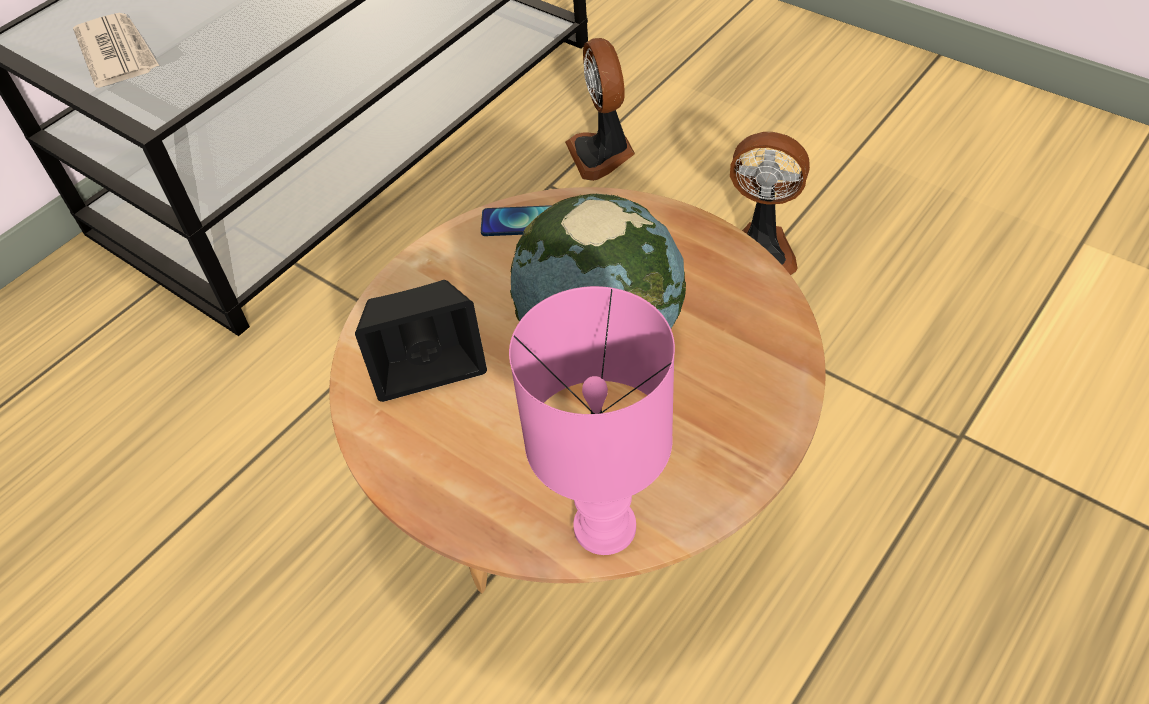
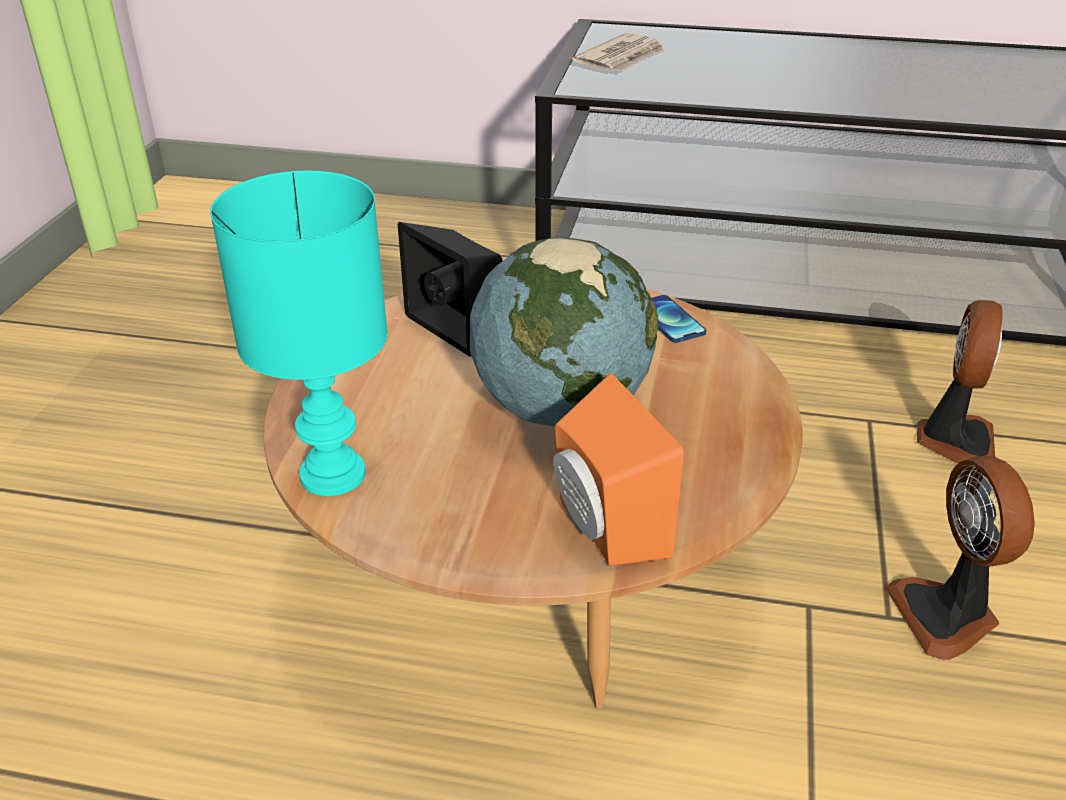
camera: 60 degrees right, 15 degrees down
pink table lamp [509,286,675,555] -> turquoise table lamp [210,170,388,496]
fan [565,38,635,181] -> fan turned 150 degrees clockwise [917,300,1003,464]
none -> orange speaker [553,373,684,566]

